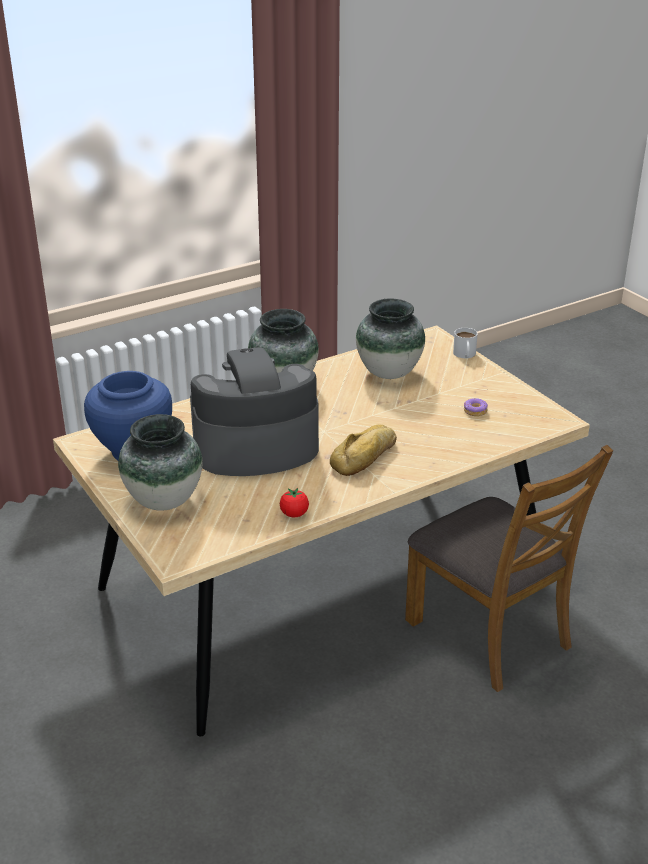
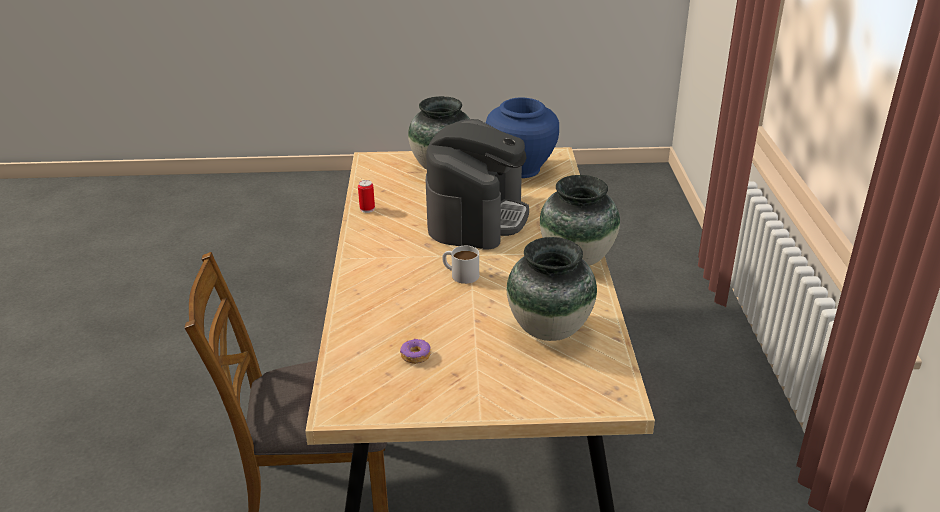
camera: 120 degrees right, 0 degrees up
tomato [280,488,309,518] -> can [358,180,375,213]
bread [330,425,397,476] -> none
white mug [453,328,478,358] -> white mug moved to [442,246,479,284]

